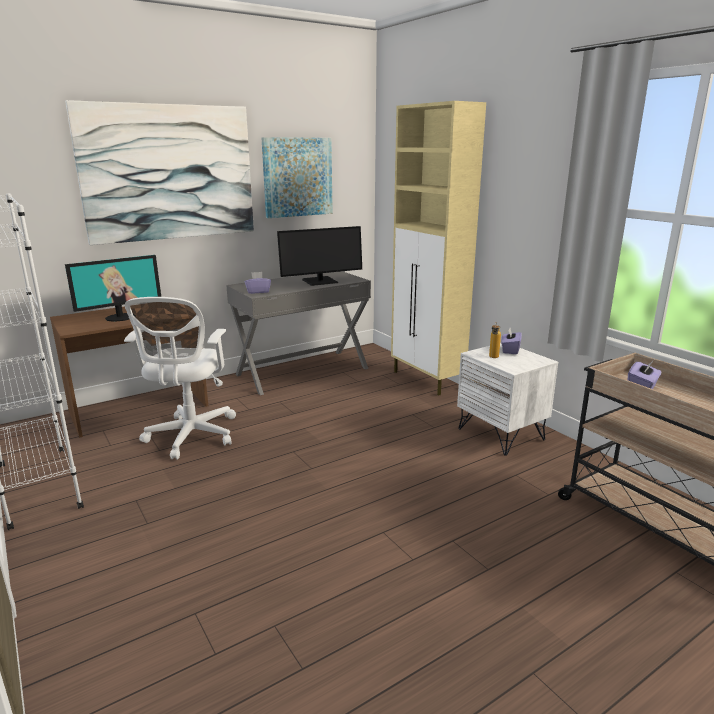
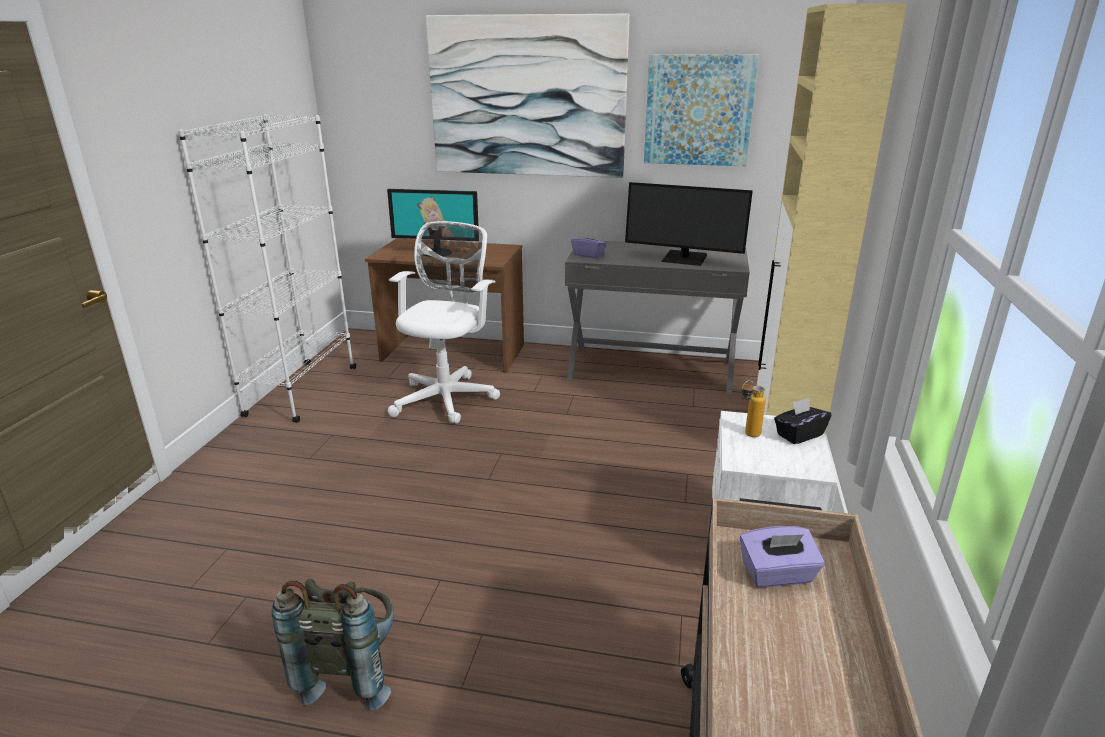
camera: 45 degrees right, 5 degrees up
white office chair [124,297,236,460] -> white office chair turned 150 degrees clockwise [388,221,500,424]
purple tissue box [501,328,522,354] -> black tissue box [774,398,832,444]
none -> grey backpack [272,579,394,711]

